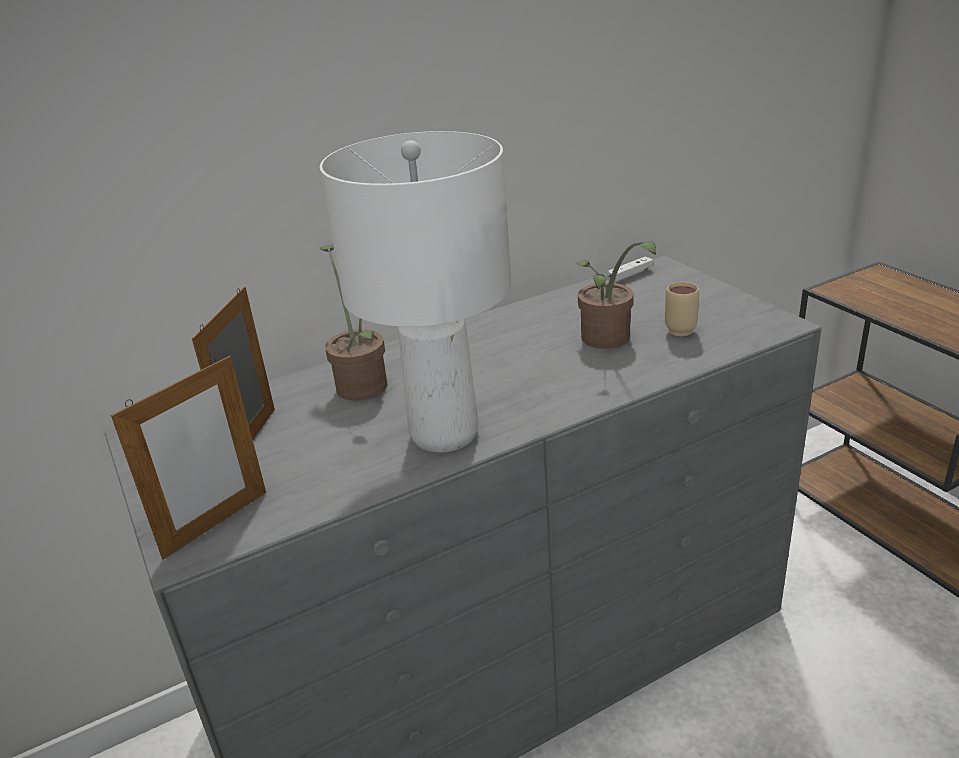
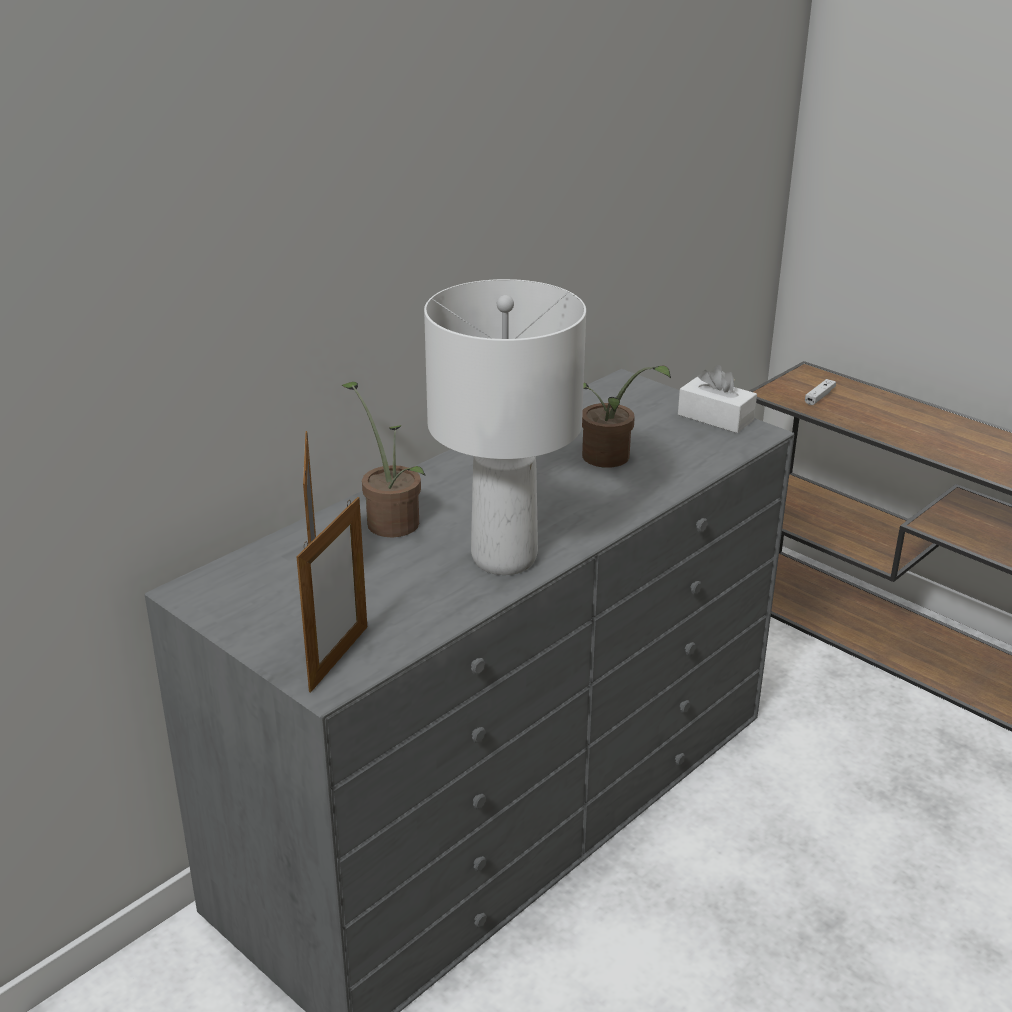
camera: 20 degrees left, 0 degrees up
white game controller [607,257,653,283] -> white game controller moved to [805,379,836,405]
beige mug [665,282,699,337] -> none
none -> white tissue box [678,365,757,433]

